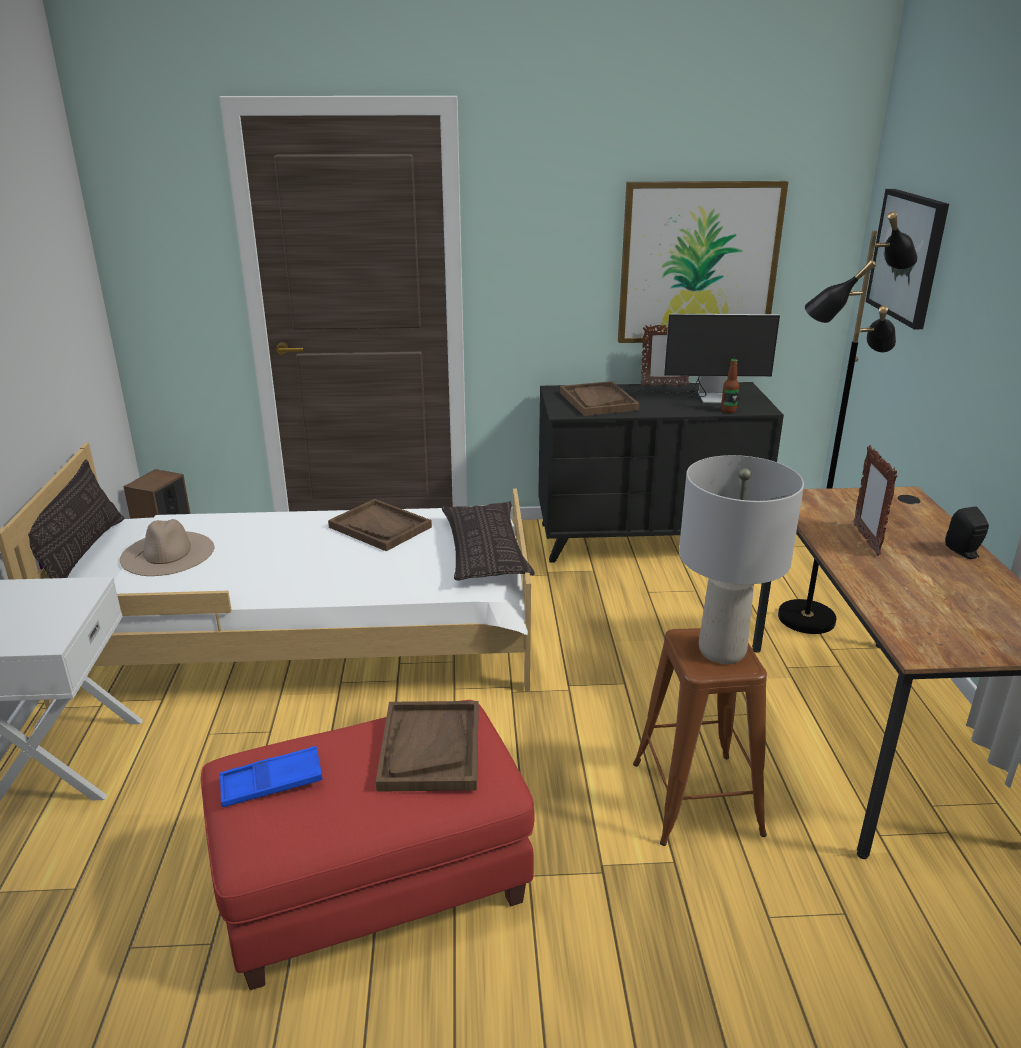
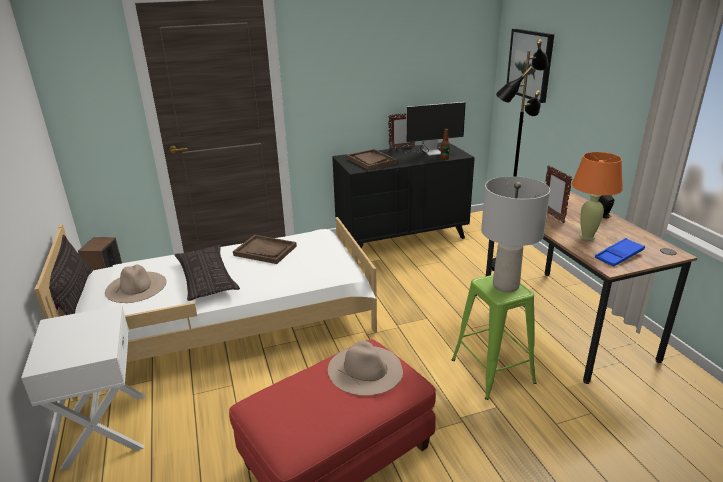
camera: 15 degrees left, 0 degrees up
blue tray [220,746,323,807] -> blue tray moved to [595,238,645,267]
brown tray [376,701,479,792] -> beige hat [328,341,403,396]
pillow [441,501,535,580] -> pillow moved to [174,245,240,301]
picture [618,181,788,343] -> none
brown stool [633,628,767,846] -> green stool [451,274,537,400]
none -> orange table lamp [572,152,623,240]

